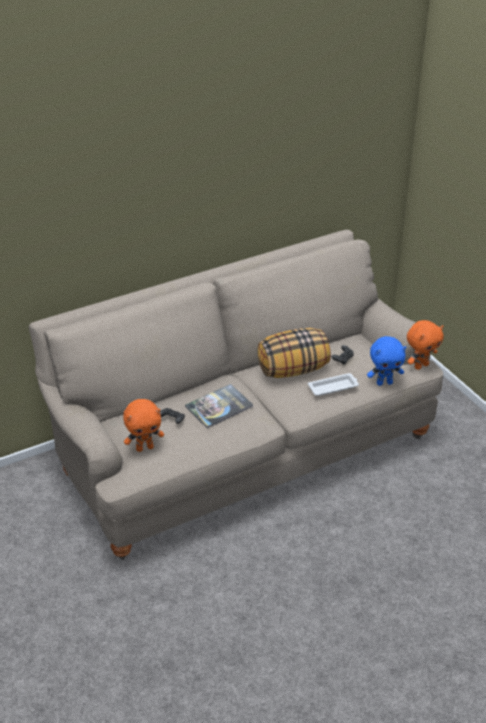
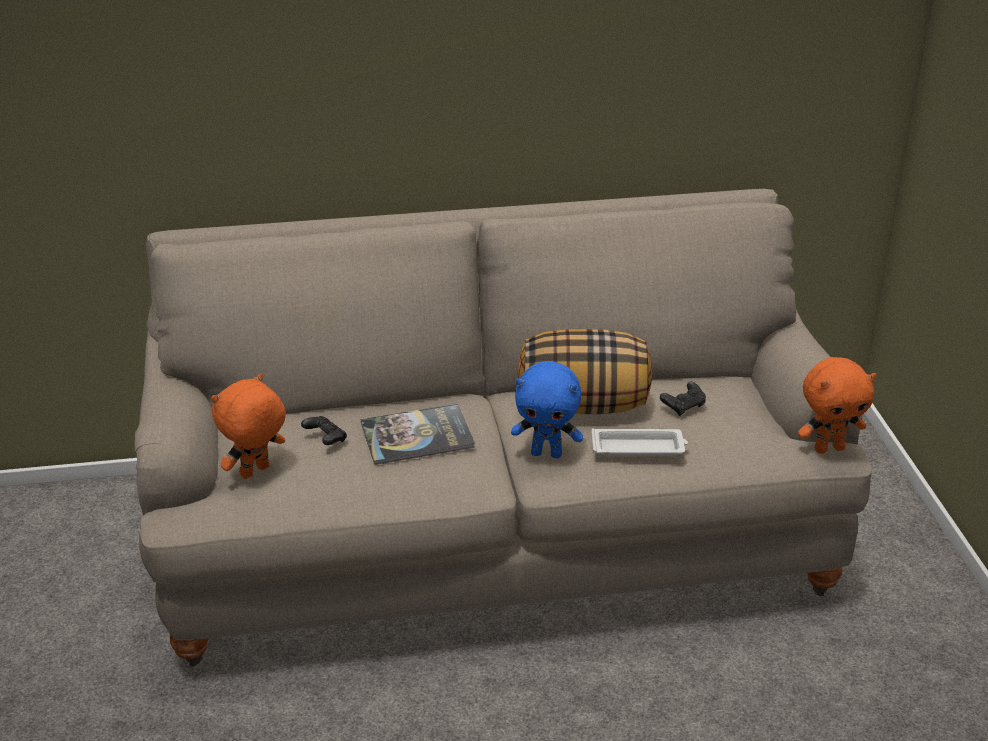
camera: 20 degrees right, 5 degrees down
orange plush toy [123,399,164,452] -> orange plush toy turned 135 degrees clockwise [211,374,286,479]
blue plush toy [367,336,406,386] -> blue plush toy moved to [511,361,583,458]

